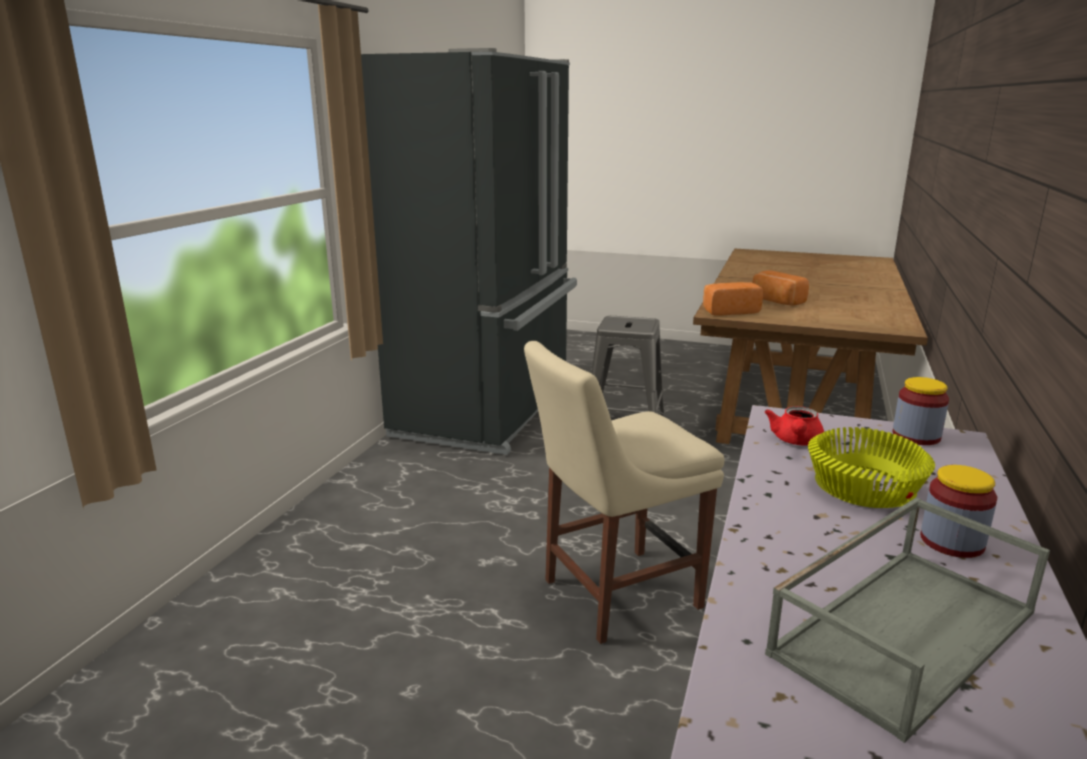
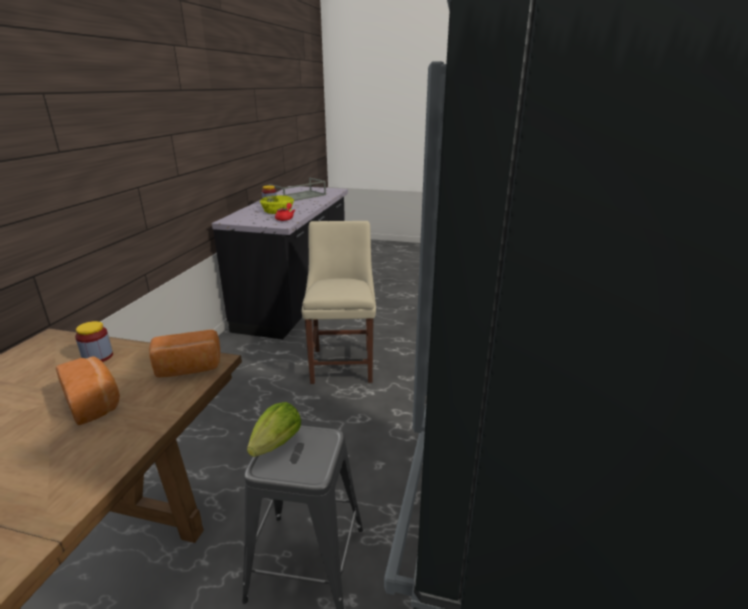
camera: 175 degrees right, 5 degrees up
beige chair [524,341,724,644] -> beige chair turned 60 degrees counterclockwise [302,221,376,384]
jar [892,377,949,445] -> jar moved to [75,321,113,362]
none -> lettuce [247,402,301,457]

